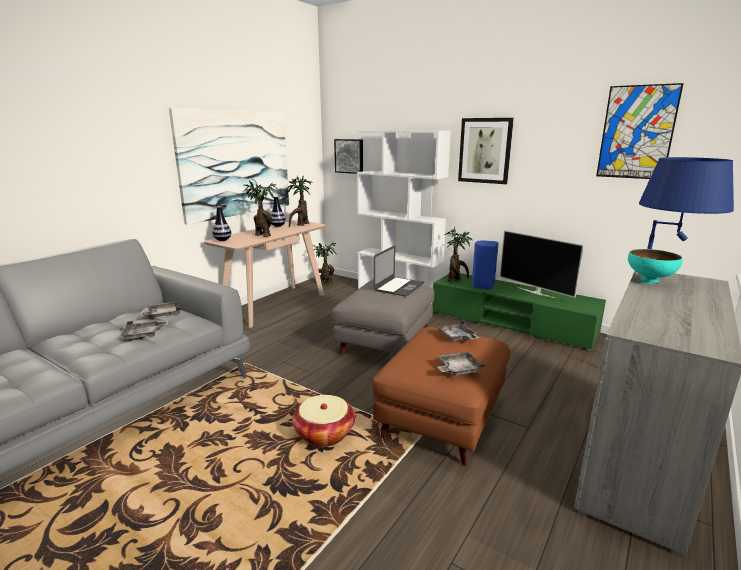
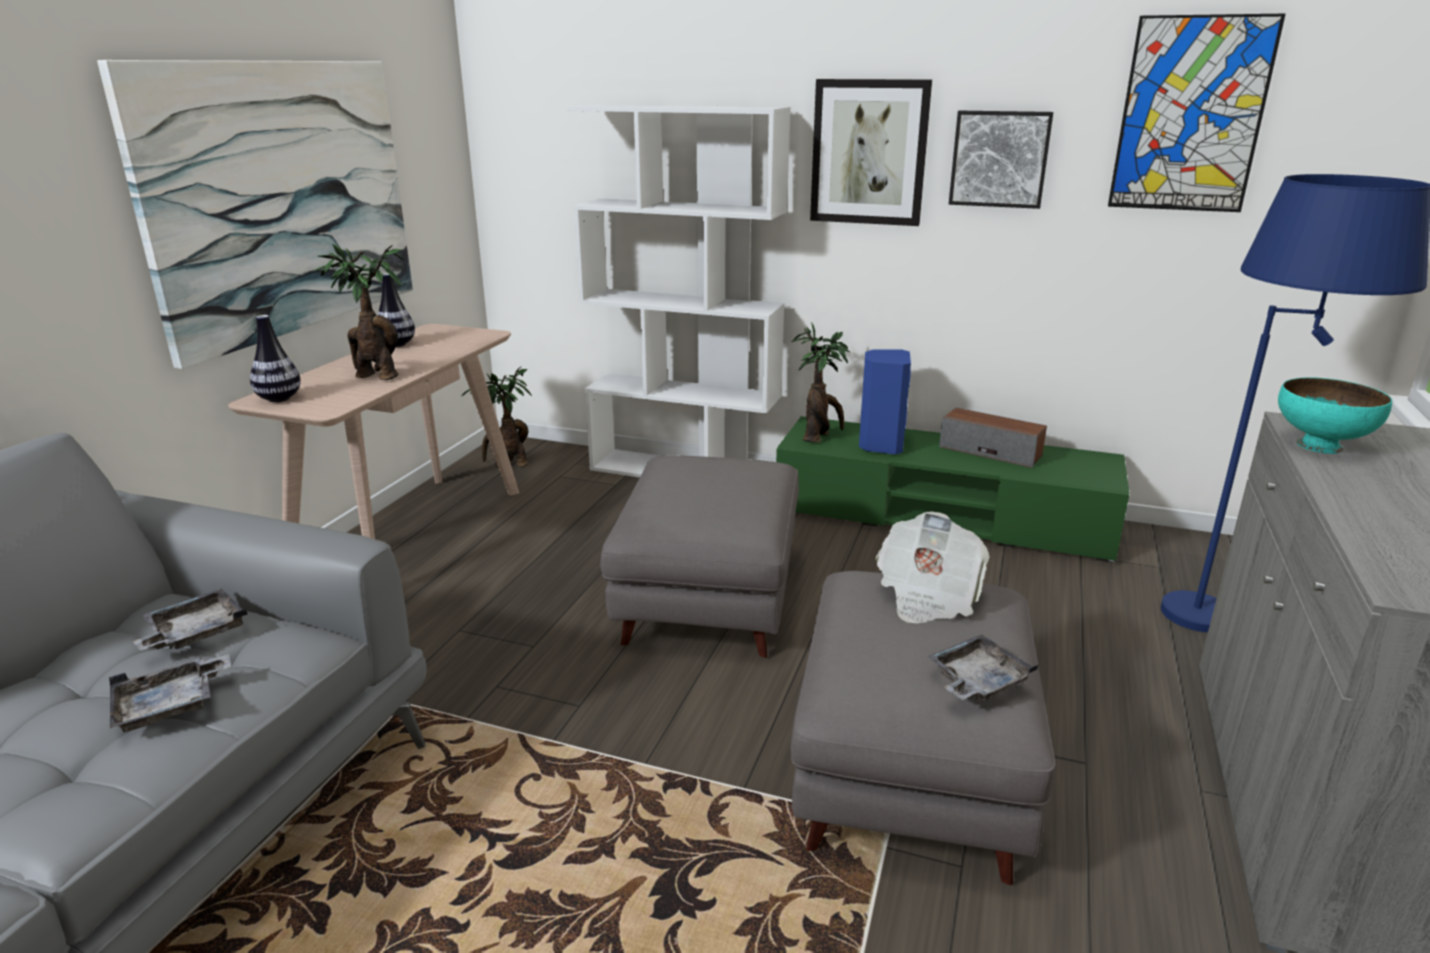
camera: 15 degrees left, 5 degrees up
potted plant [285,175,313,227] -> none
basket [292,395,355,447] -> none
picture [334,139,363,174] -> picture moved to [949,111,1053,209]
brown ottoman [372,327,510,466] -> grey ottoman [791,571,1055,885]
laptop [374,246,425,296] -> none
grey tray [437,321,479,342] -> newspaper [876,512,990,623]
television [499,230,584,299] -> speaker [939,408,1047,468]

